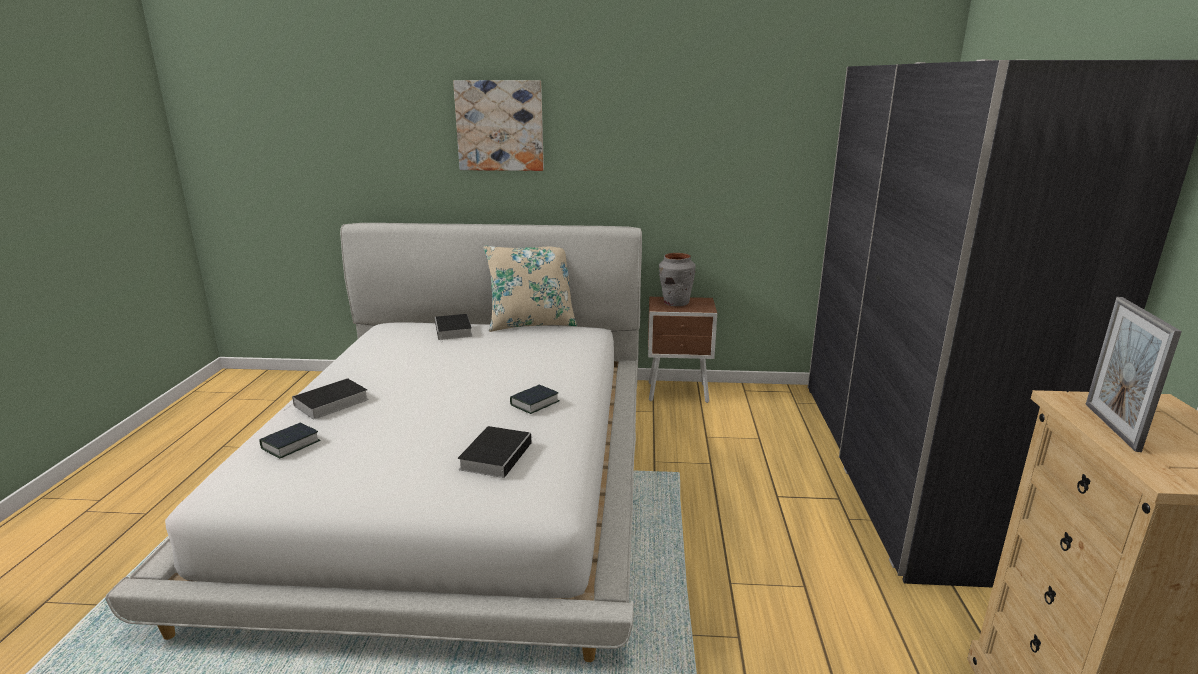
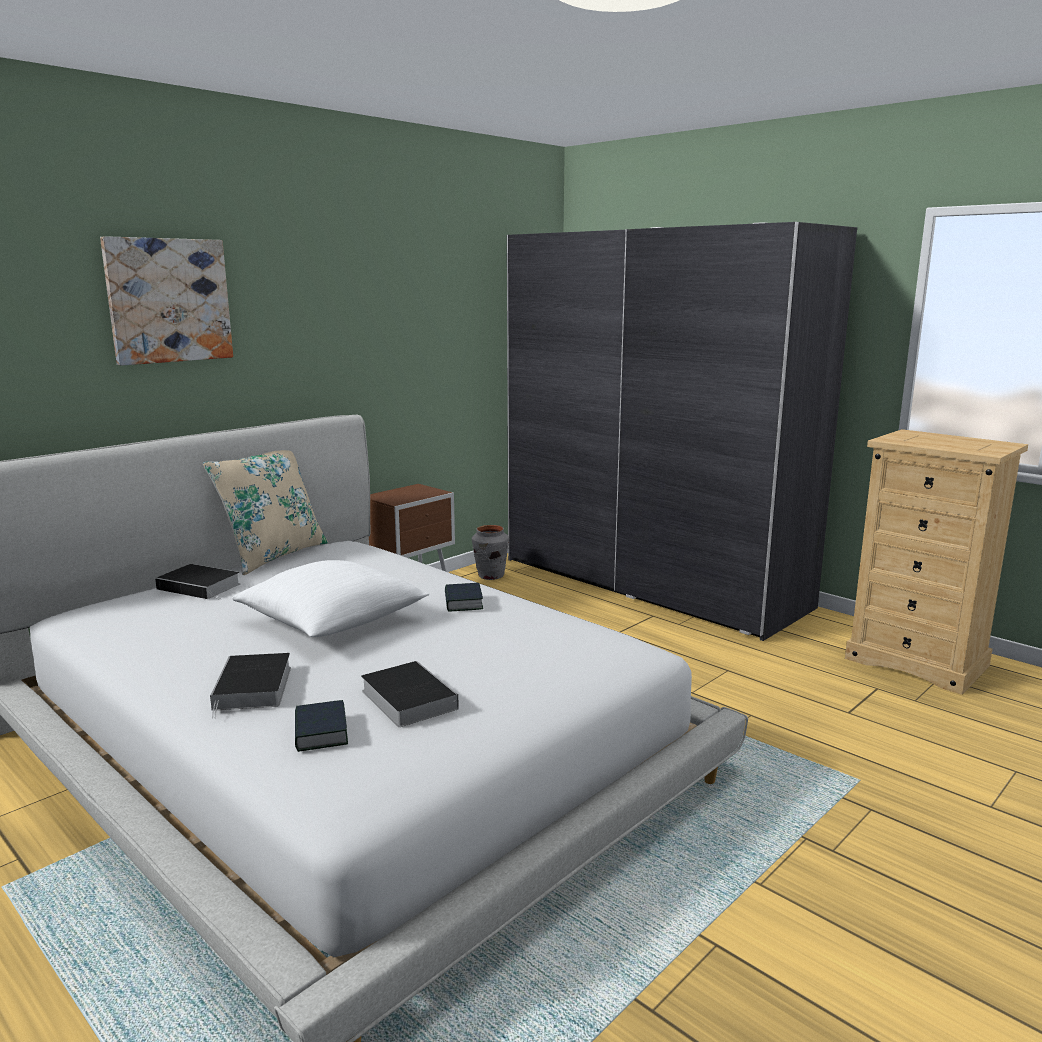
camera: 50 degrees left, 5 degrees down
book [458,426,532,478] -> book moved to [361,661,459,727]
grey vase [659,253,696,306] -> grey vase moved to [472,525,509,580]
picture frame [1086,297,1182,452] -> none
none -> white pillow [232,560,429,637]

